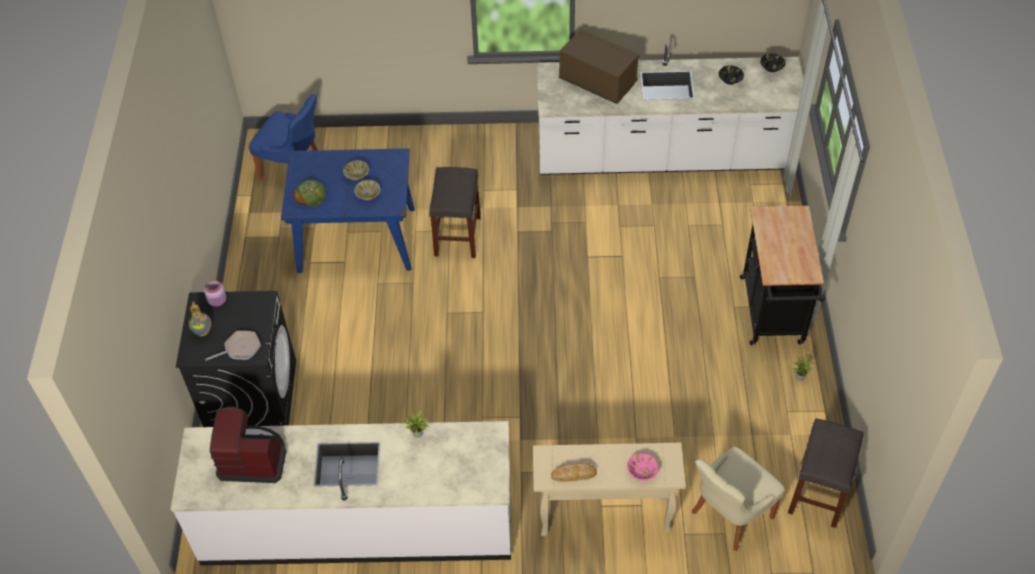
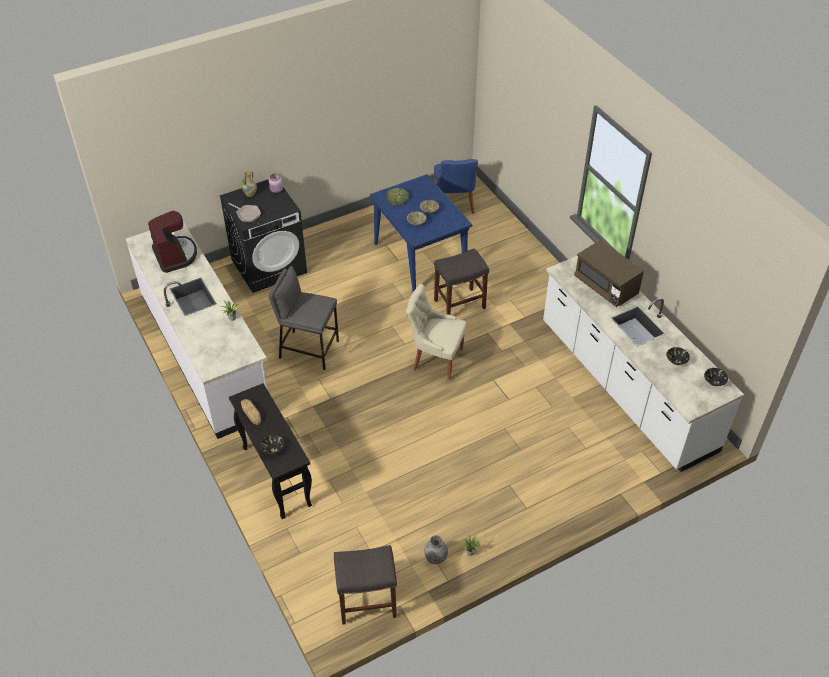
camera: 60 degrees right, 5 degrees down
beige console table [533,443,686,536] -> black console table [229,383,312,519]
brown microwave [559,29,640,104] -> brown microwave turned 135 degrees clockwise [574,240,644,307]
pink bowl [627,453,658,481] -> black bowl [260,434,284,454]
beige chair [692,447,785,551] -> beige chair moved to [406,284,467,380]
black cart [740,206,825,345] -> none
none -> grey stool [268,266,339,370]
none -> grey vase [424,535,448,564]

